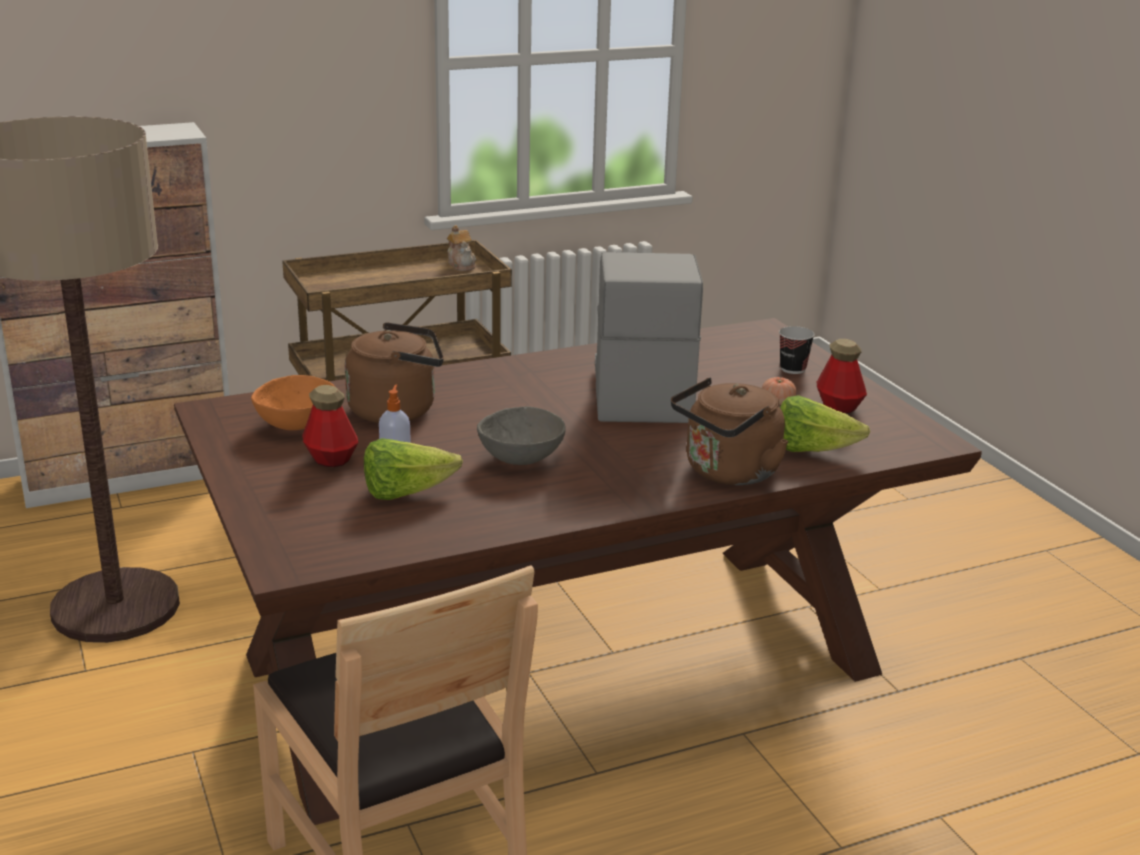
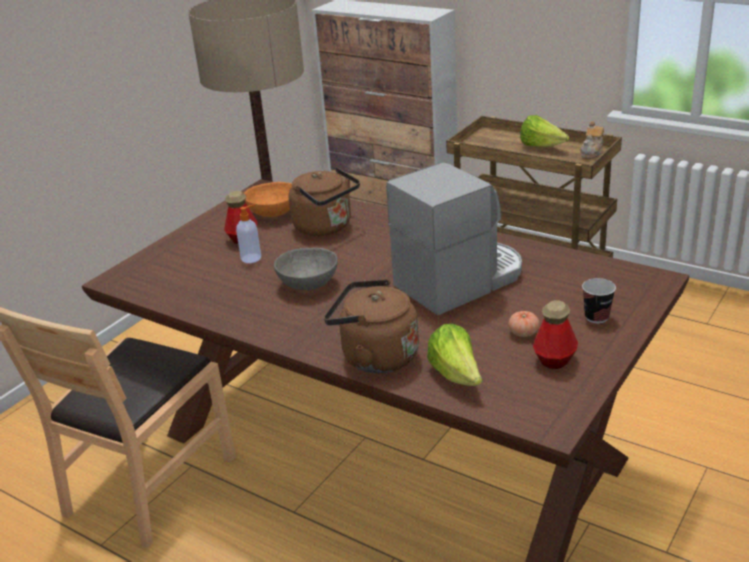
camera: 60 degrees right, 5 degrees up
lettuce [364,438,463,500] -> lettuce moved to [520,115,569,147]

